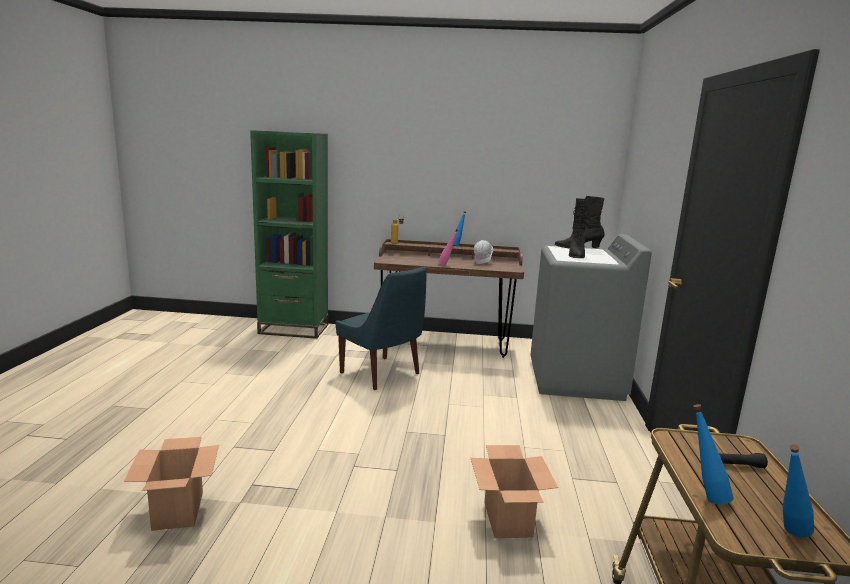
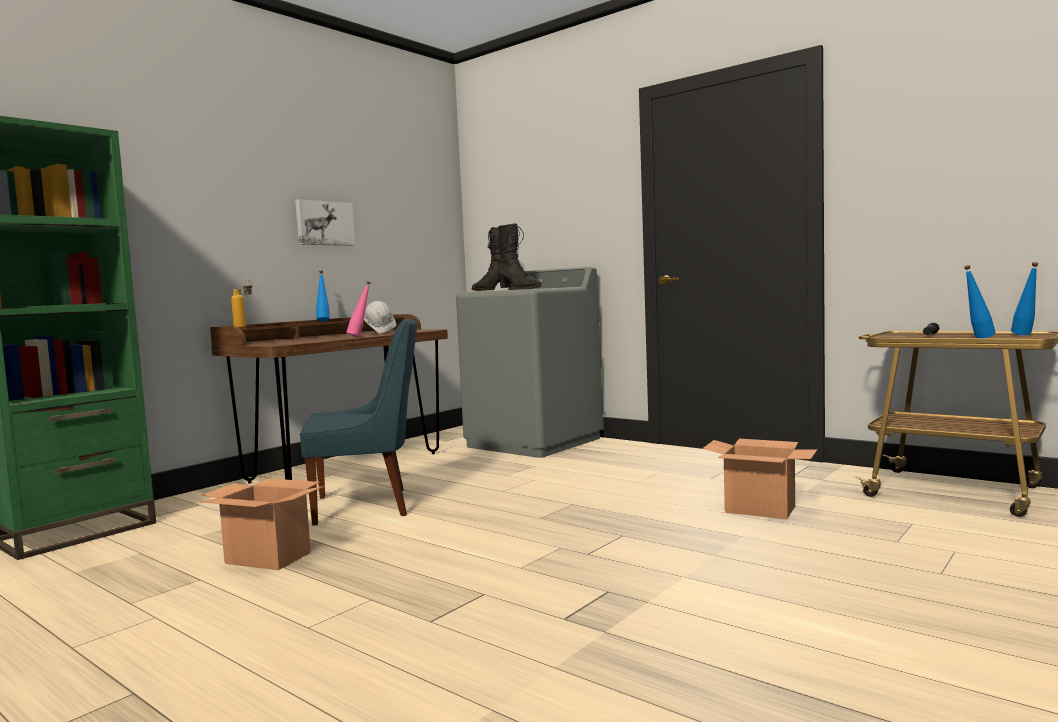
camera: 55 degrees left, 10 degrees down
cardboard box [124,437,219,531] -> cardboard box moved to [201,478,324,570]
none -> picture [295,199,355,246]

